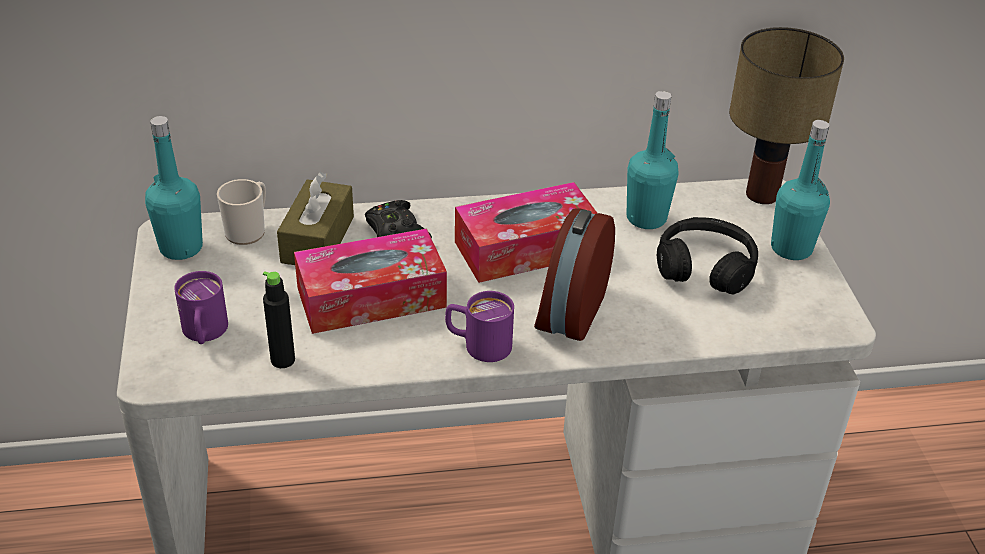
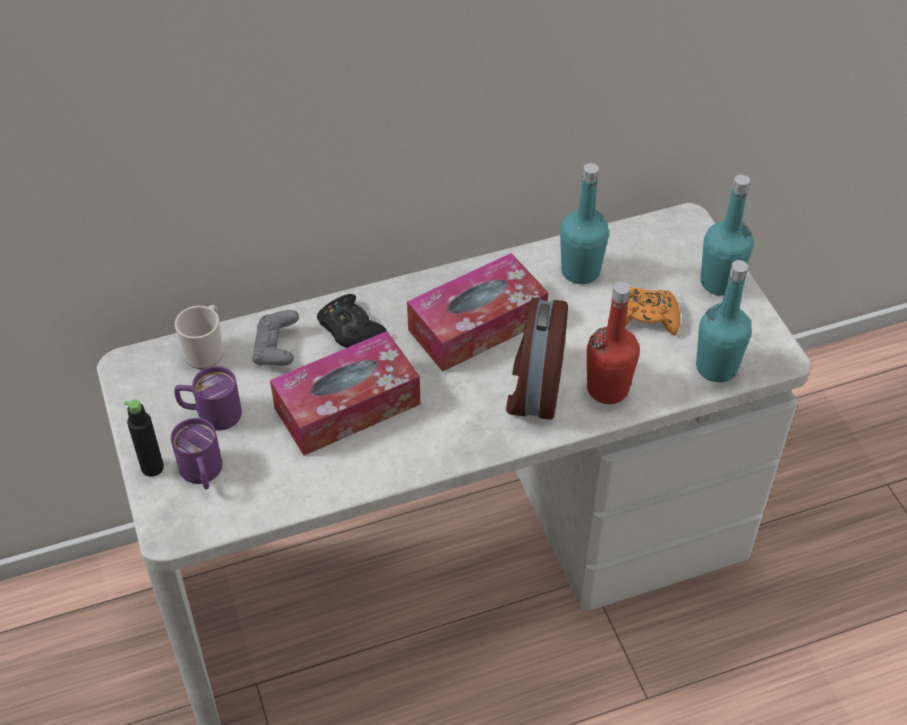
camera: 10 degrees left, 10 degrees up
turquoise bottle [145,116,203,260] -> turquoise bottle moved to [696,260,752,382]
black bottle [263,271,295,368] -> black bottle moved to [124,399,164,477]
brown tissue box [277,172,354,265] -> grey game controller [252,310,299,365]
purple mug [445,291,514,362] -> purple mug moved to [174,366,242,431]
black headphones [657,217,758,294] -> orange game controller [626,287,681,336]
table lamp [729,27,844,204] -> none
none -> red bottle [587,282,640,404]

